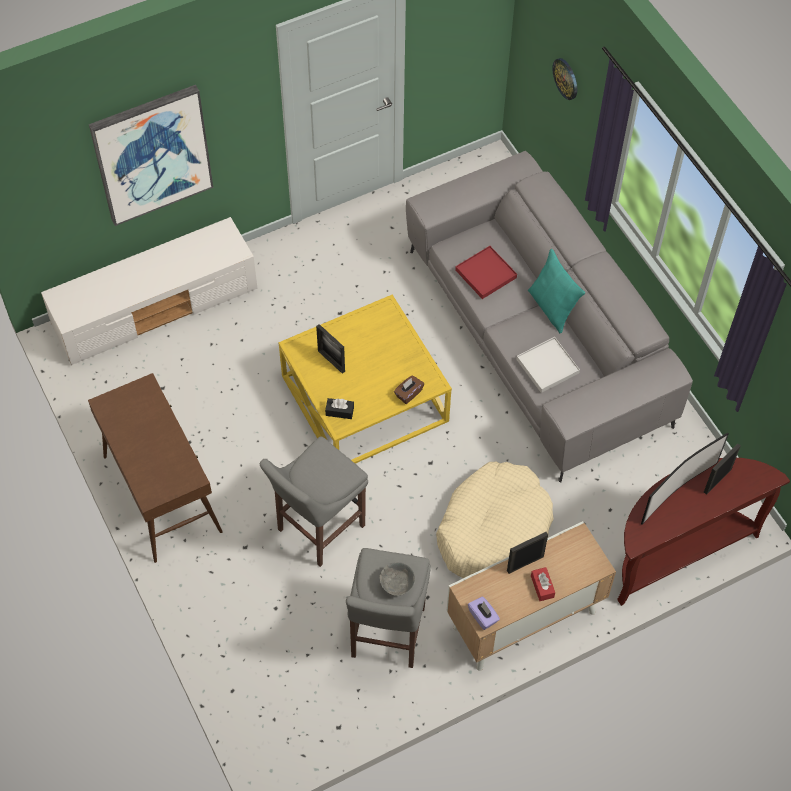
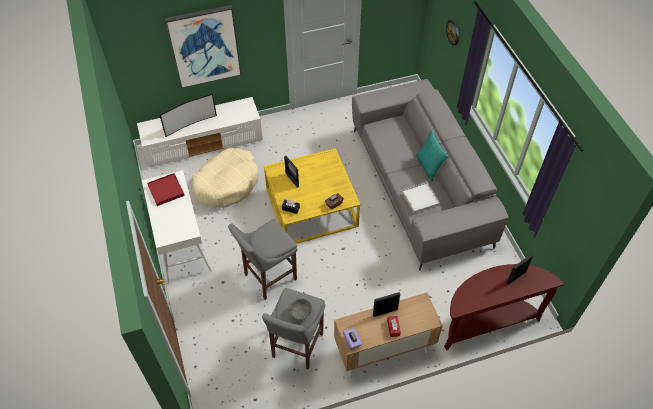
camera: 10 degrees right, 5 degrees down
brown console table [88,373,223,563] -> white console table [142,170,212,283]
beige dog bed [436,462,554,578] -> beige dog bed moved to [192,148,258,208]
red tray [455,246,517,299] -> red tray moved to [147,173,185,206]
television [641,432,729,525] -> television moved to [159,94,217,137]

